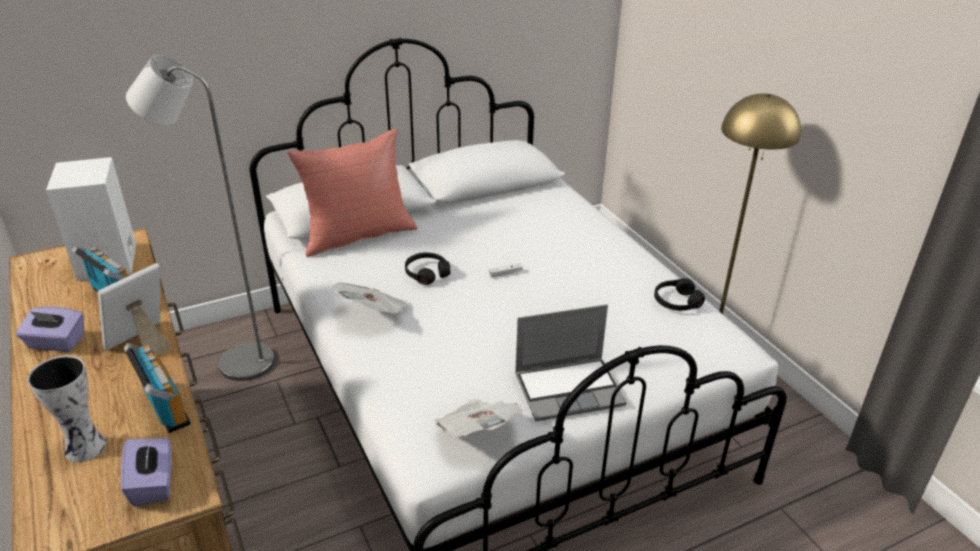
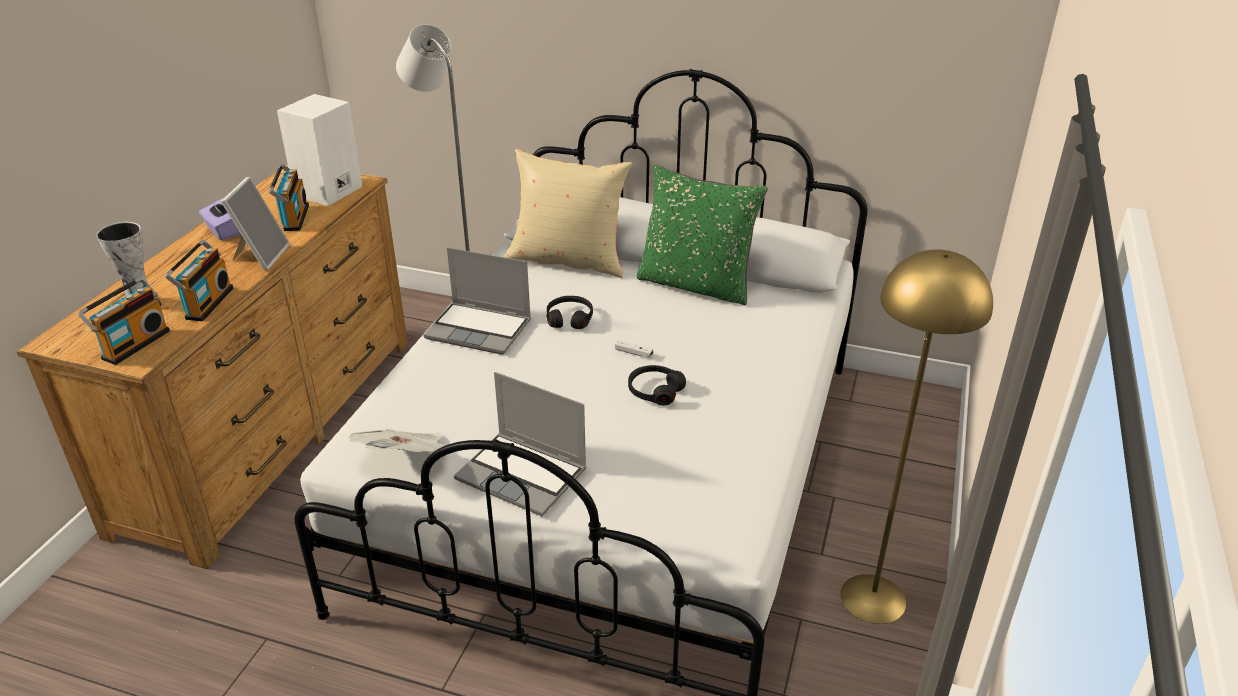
camera: 45 degrees right, 0 degrees up
picture frame [98,263,171,355] -> picture frame turned 105 degrees clockwise [221,177,290,271]
purple tissue box [121,437,171,507] -> radio [78,277,170,365]
red pillow [287,128,417,257] -> beige pillow [504,149,632,278]
newspaper [332,282,412,314] -> laptop [423,247,531,355]
black headphones [654,278,705,311] -> black headphones moved to [628,365,686,405]
none -> green pillow [636,164,768,305]

